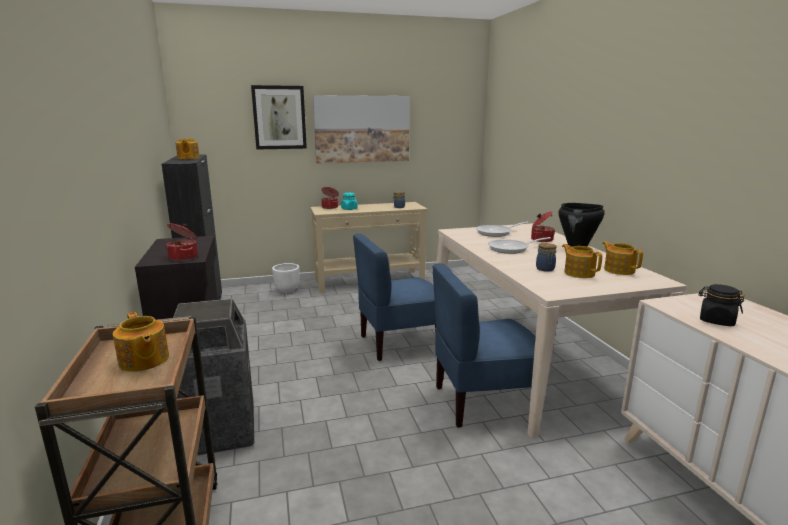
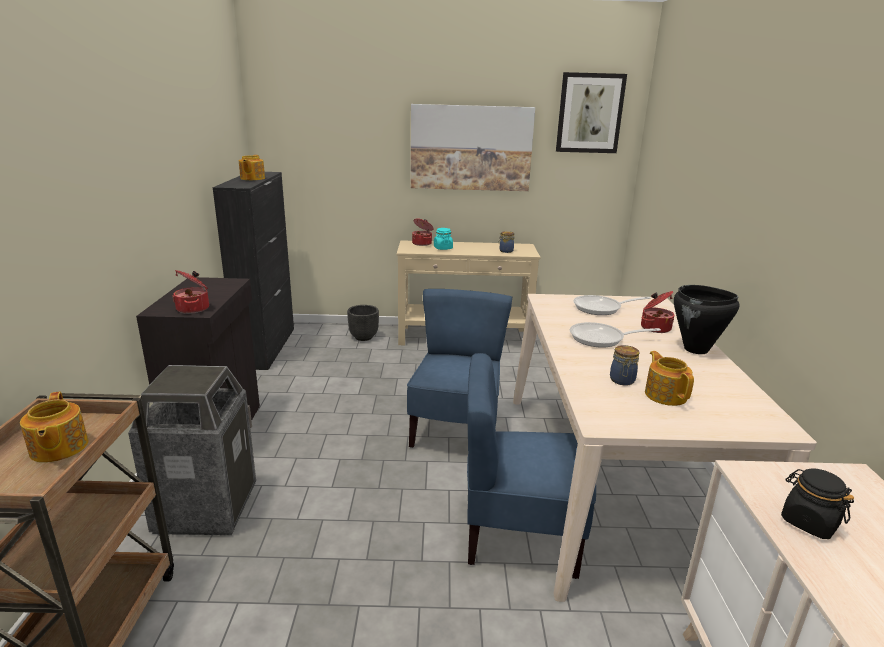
camera: 15 degrees right, 5 degrees up
picture [251,85,307,150] -> picture moved to [556,72,627,153]
white planter [272,263,300,293] -> black planter [347,305,379,341]
blue chair [353,234,436,361] -> blue chair turned 105 degrees clockwise [407,289,512,448]
teapot [602,241,643,275] -> none

